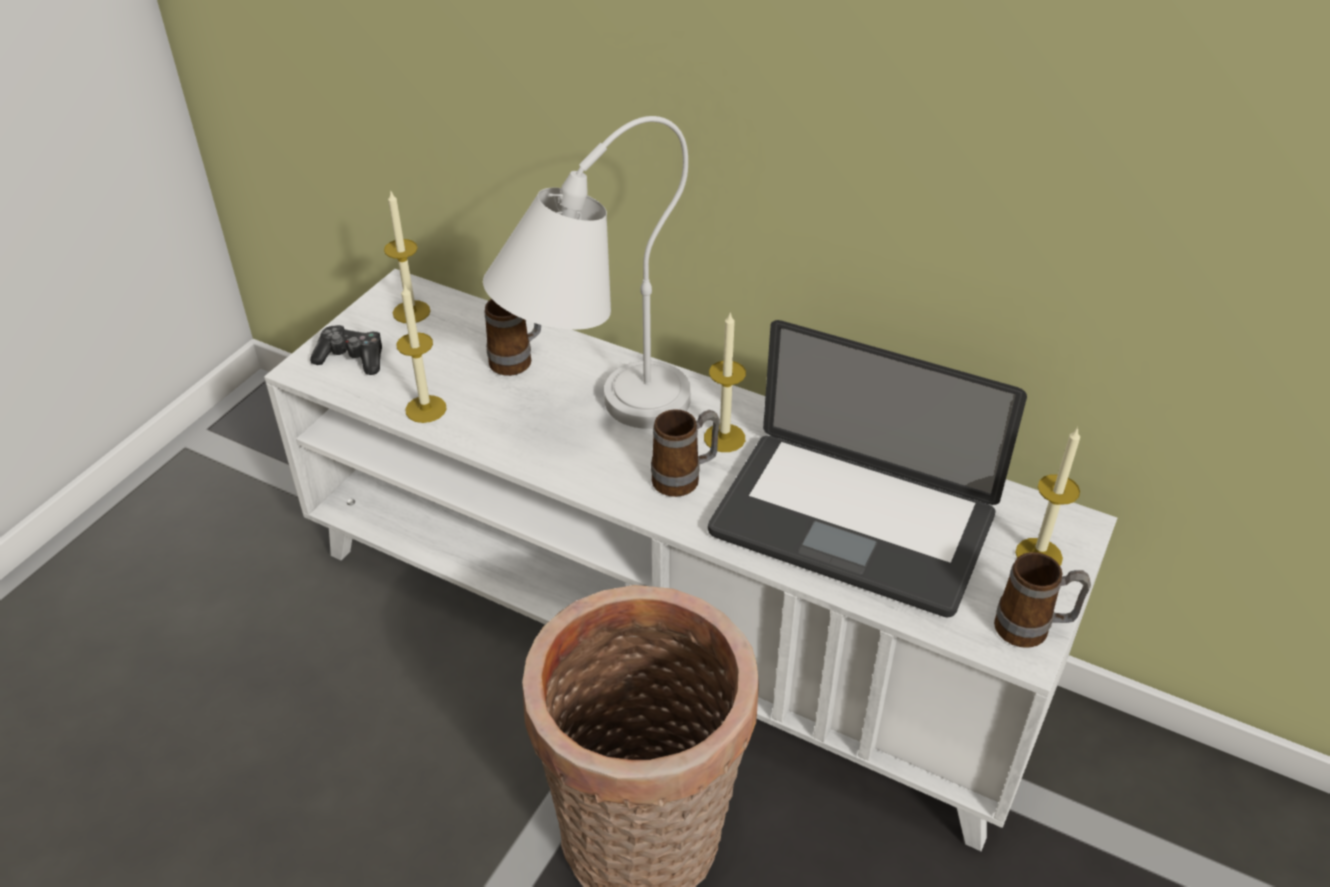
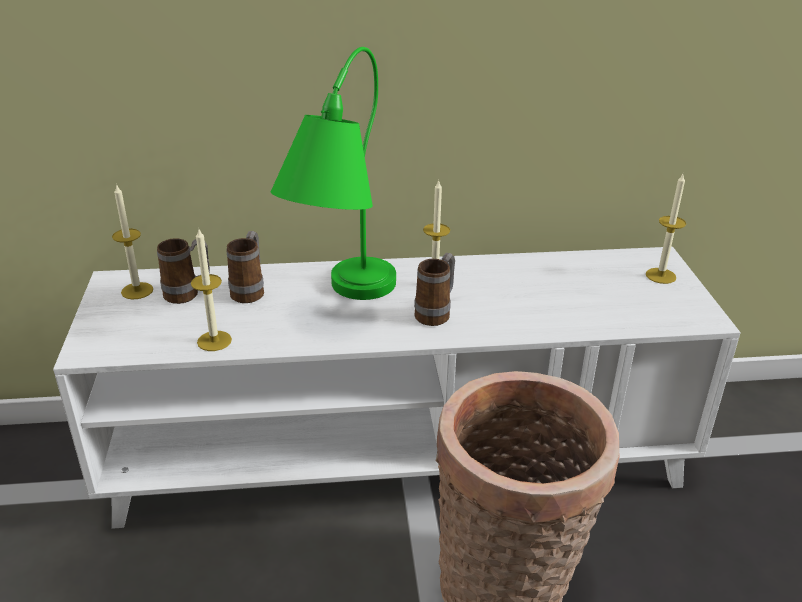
camera: 35 degrees left, 10 degrees down
game controller [310,325,382,375] -> none
white table lamp [483,116,691,429] -> green table lamp [271,47,396,300]
laptop [708,320,1027,617] -> none
mug [994,552,1091,648] -> mug moved to [157,238,210,304]

